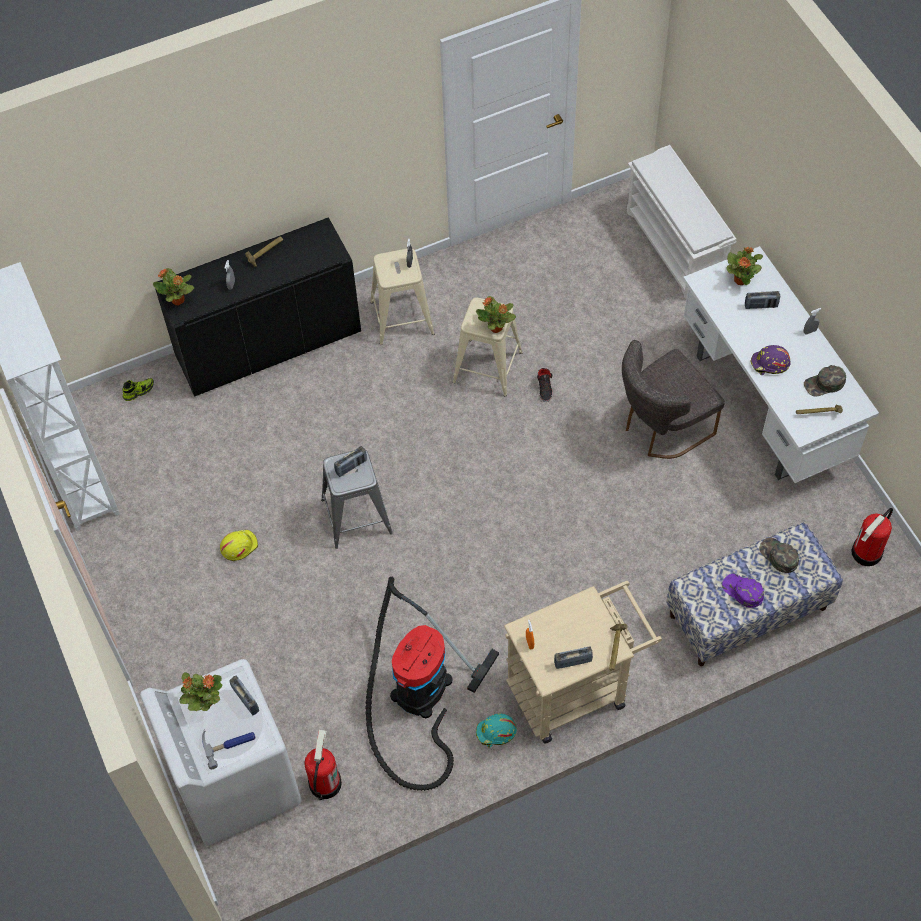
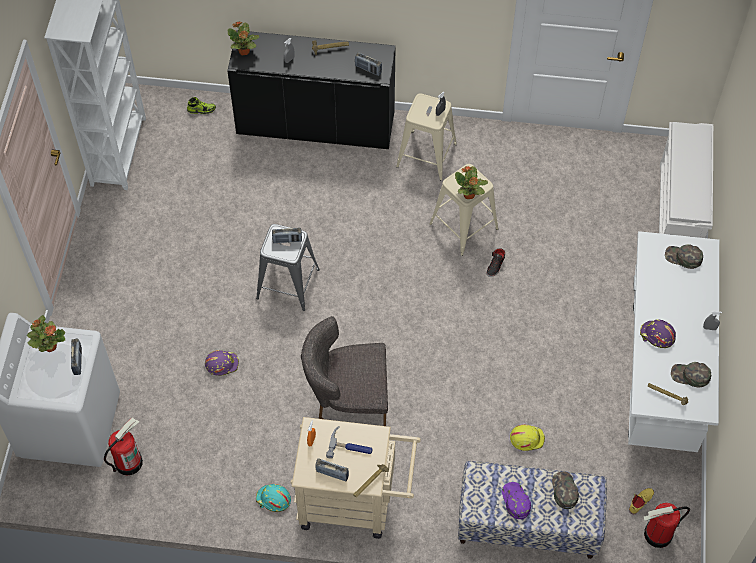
camera: 30 degrees right, 0 degrees up
hammer [202,729,255,770] -> hammer moved to [326,426,373,459]
yellow hard hat [220,530,258,561] -> yellow hard hat moved to [510,425,545,451]
vacuum cleaner [365,577,499,791] -> none
grey chair [622,340,725,459] -> grey chair moved to [301,316,388,426]
potted plant [726,247,763,285] -> green cap [665,244,703,269]
radio [745,291,780,309] -> radio moved to [355,52,382,76]
none -> purple hard hat [205,350,239,376]
none -> yellow shoe [629,488,654,515]

